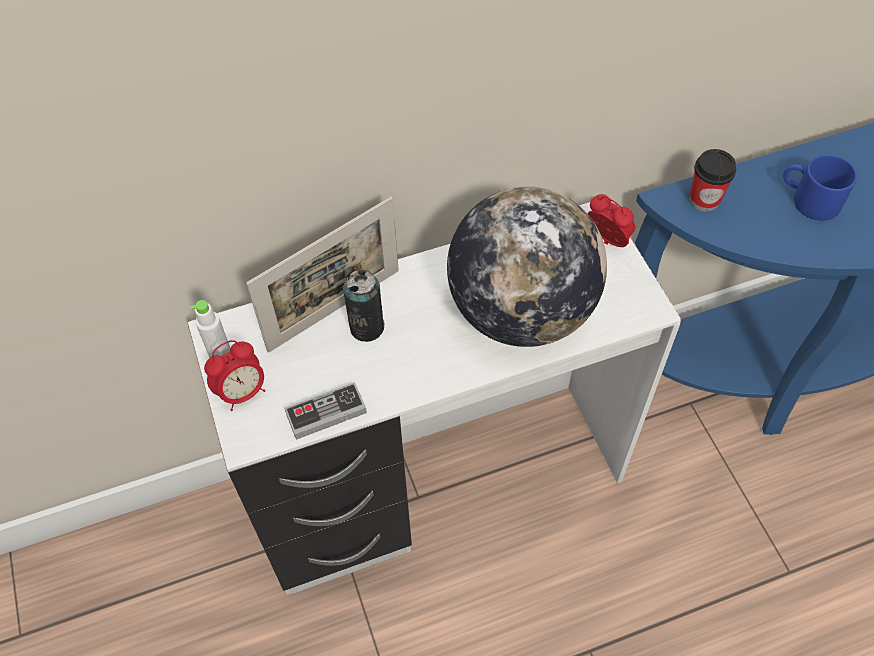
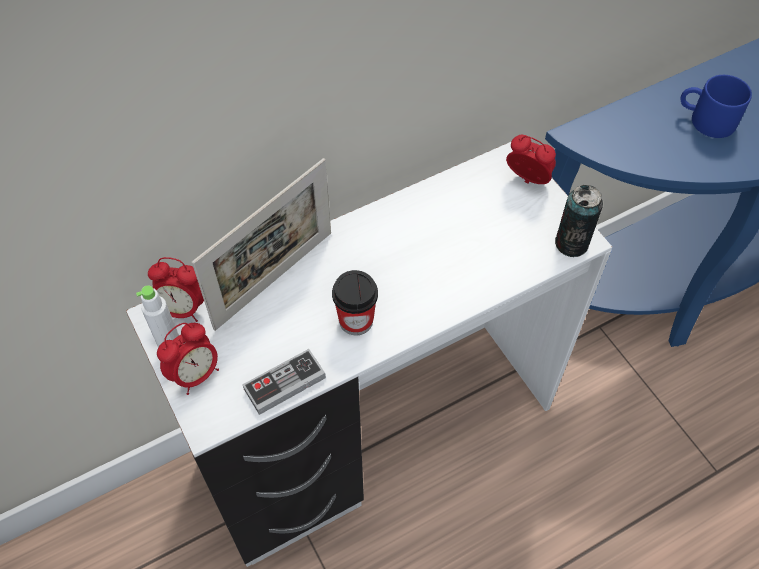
camera: 10 degrees left, 0 degrees up
can [343,270,385,342] -> can moved to [555,185,603,257]
globe [447,186,607,347] -> none
cup [689,149,736,212] -> cup moved to [332,270,378,335]
none -> alarm clock [148,257,204,322]

